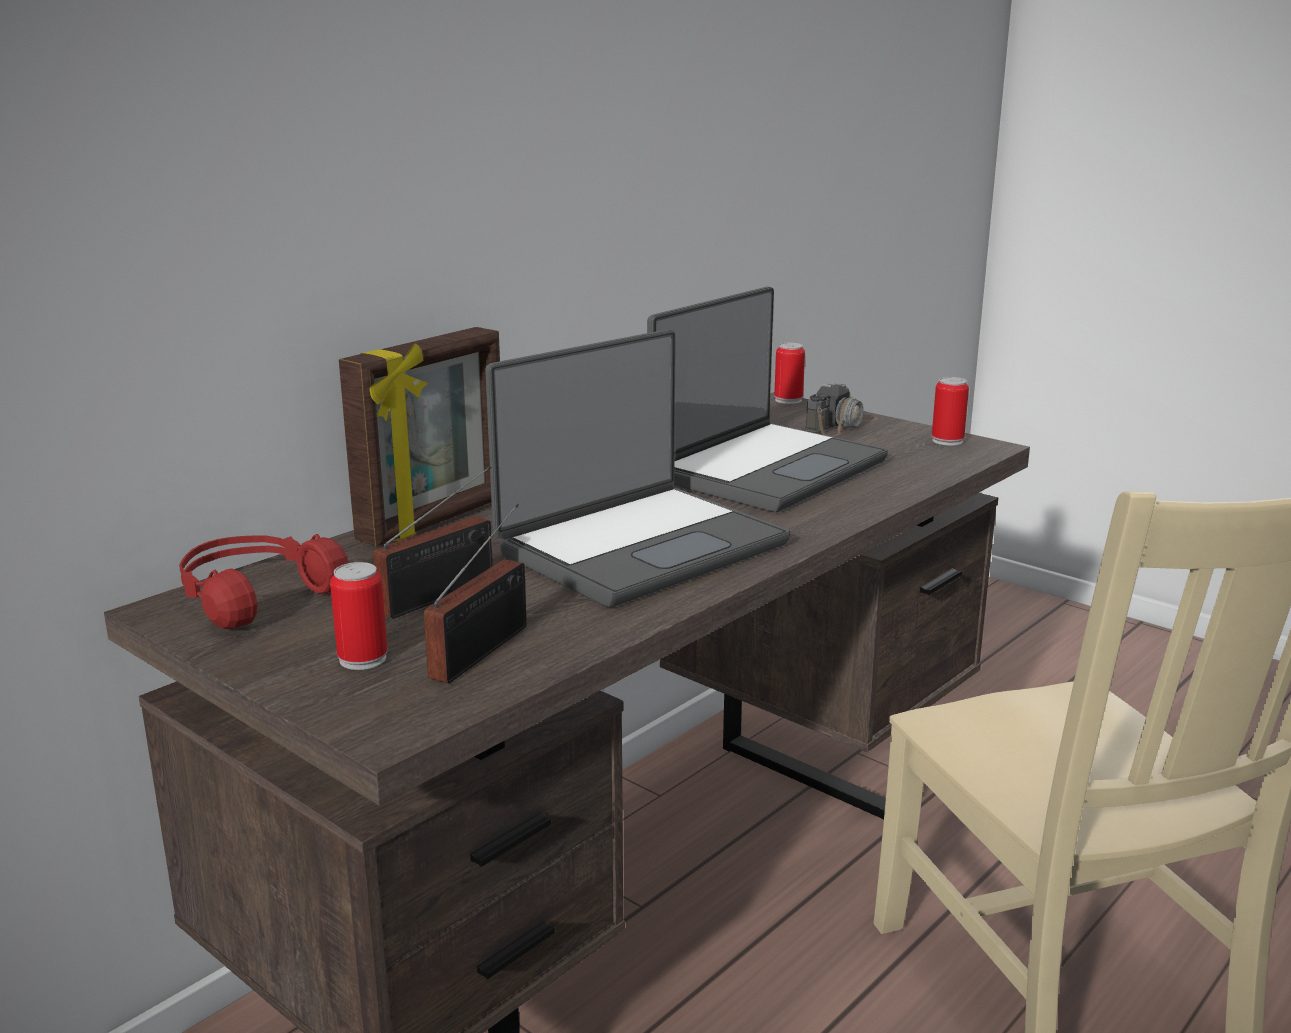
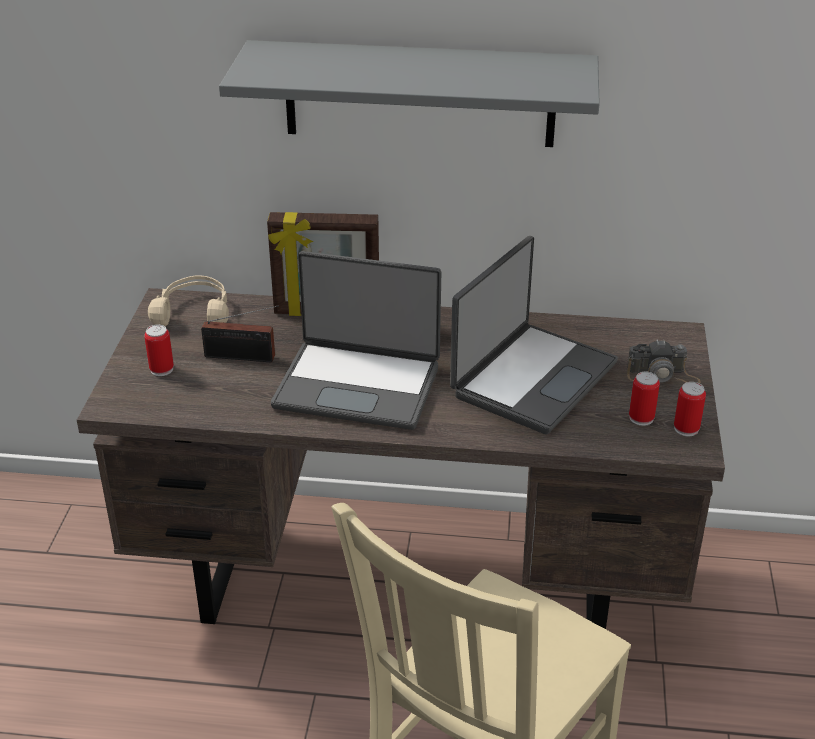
camera: 55 degrees right, 15 degrees up
red headphones [179,534,349,629] -> beige headphones [148,275,229,326]
radio [424,504,527,683] -> none
laptop [647,287,888,512] -> laptop turned 60 degrees counterclockwise [450,236,618,435]
can [774,343,805,404] -> can moved to [629,371,660,426]
none -> grey shelf [219,40,600,147]

